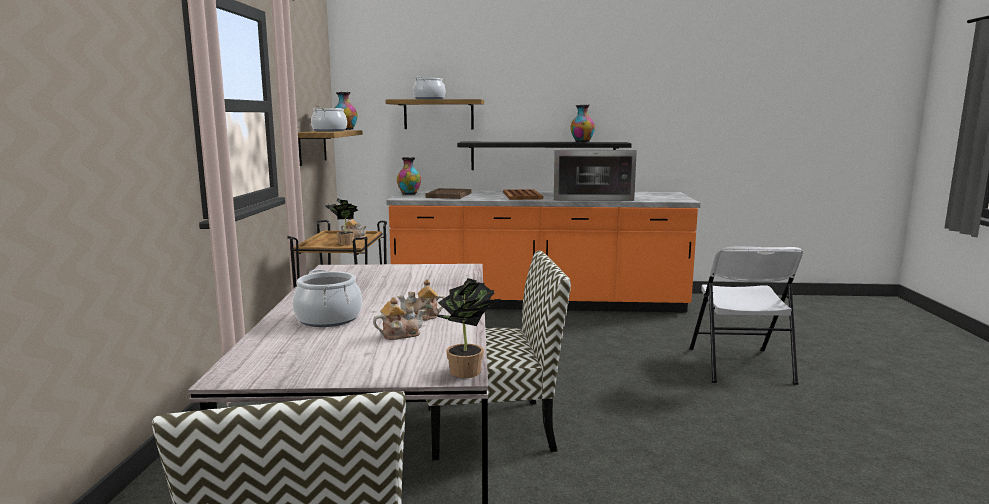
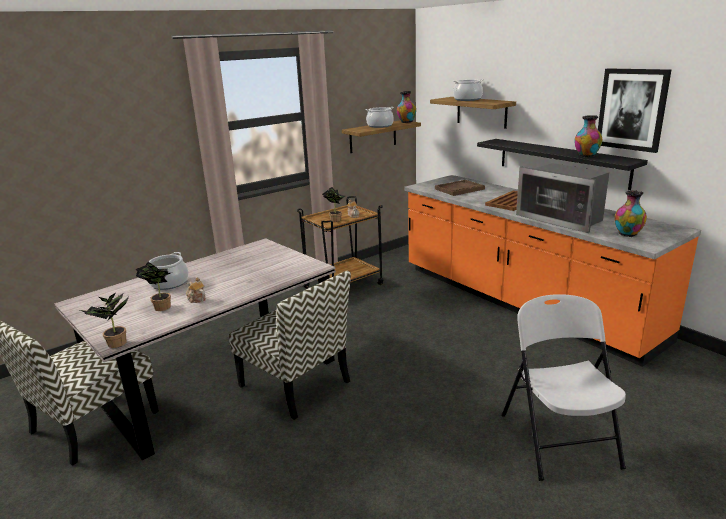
camera: 50 degrees right, 10 degrees up
teapot [373,297,425,340] -> potted plant [135,262,171,311]
vase [397,157,421,195] -> vase moved to [614,190,647,237]
white chair [689,246,803,385] -> white chair turned 120 degrees clockwise [501,294,626,481]
none -> picture [598,68,671,153]

